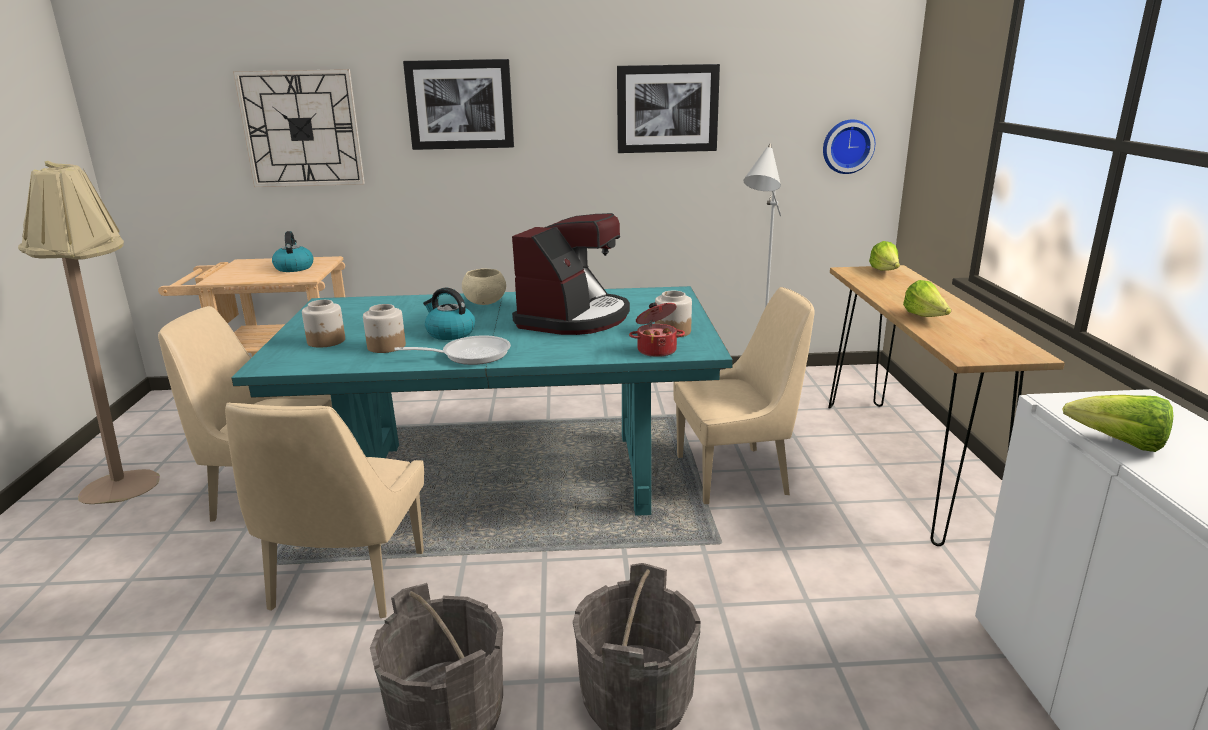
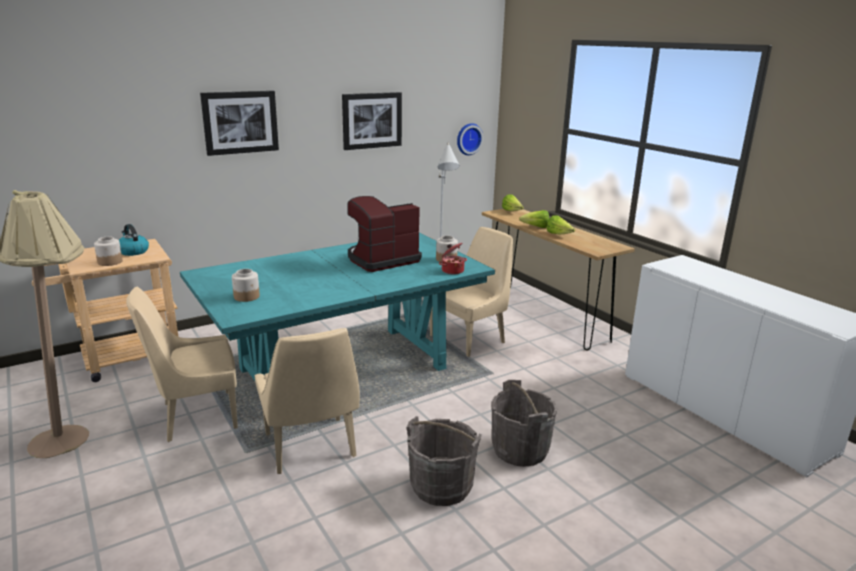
camera: 30 degrees left, 0 degrees up
wall clock [233,69,365,187] -> none
jar [363,304,406,353] -> jar moved to [94,236,123,266]
frying pan [394,336,511,365] -> none
kettle [423,287,475,340] -> none
beige bowl [462,268,506,305] -> none
coffee machine [512,213,630,335] -> coffee machine turned 120 degrees counterclockwise [347,196,422,272]
lettuce [1062,395,1173,452] -> lettuce moved to [519,210,549,228]

